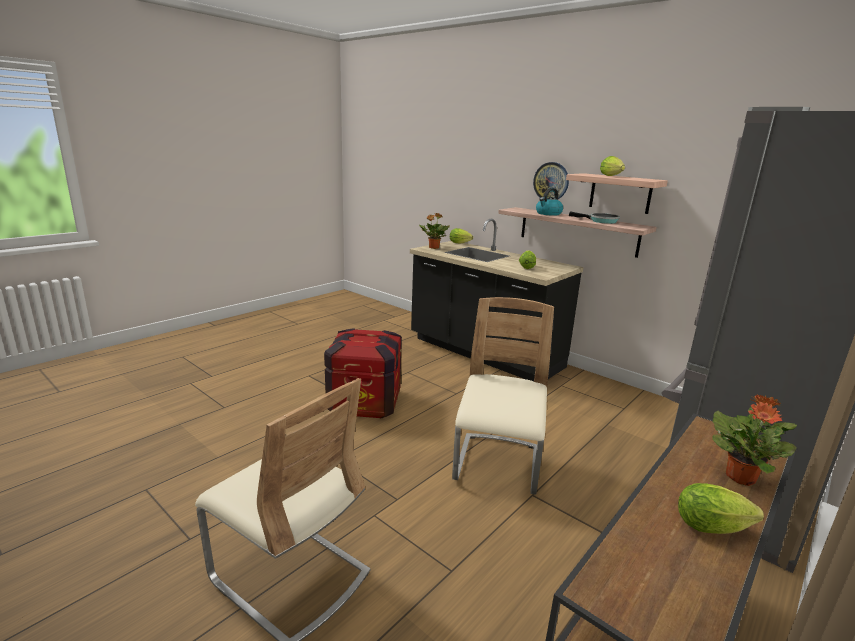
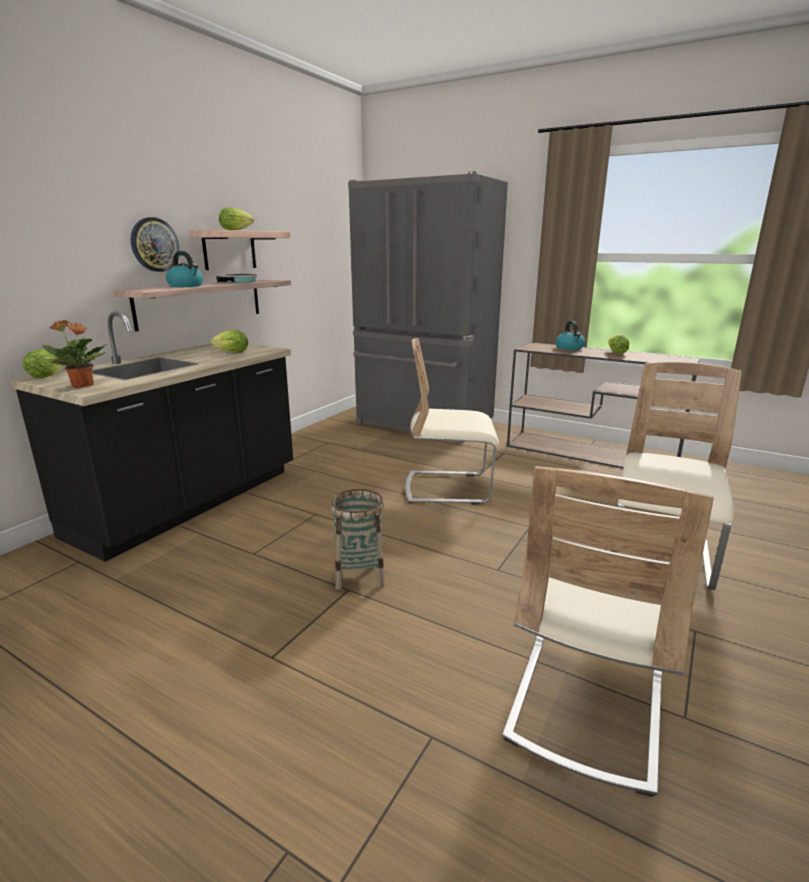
camera: 100 degrees left, 0 degrees up
crate [324,328,402,418] -> basket [330,489,385,590]
potted plant [712,395,797,486] -> kettle [556,321,585,350]
none -> beige chair [502,466,714,797]

